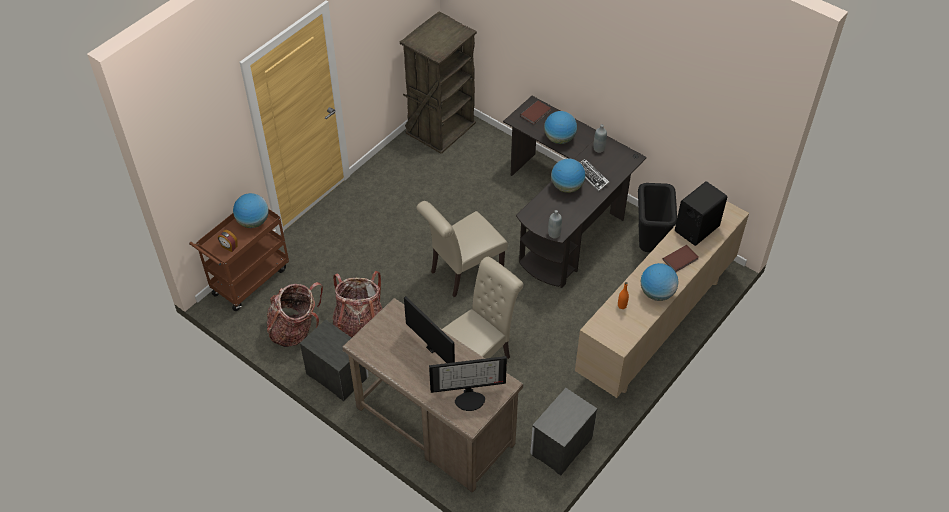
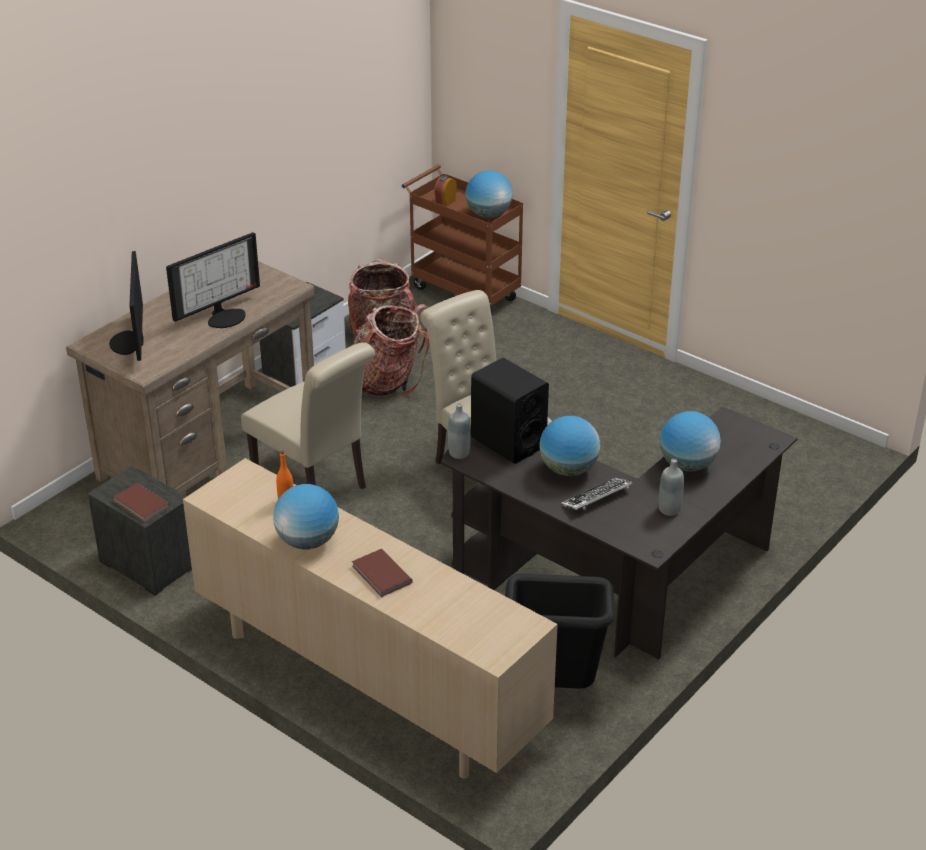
camera: 90 degrees right, 15 degrees down
brown bookcase [400,11,477,154] -> none
brown book [520,101,551,124] -> brown book moved to [113,483,170,522]
black speaker [675,181,727,246] -> black speaker moved to [471,358,549,464]

